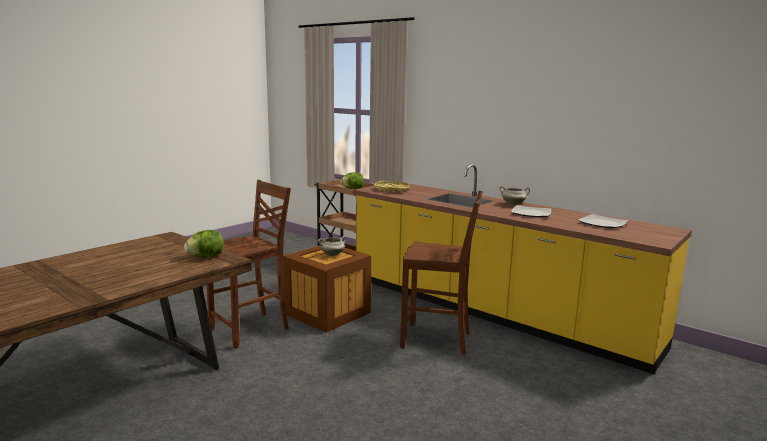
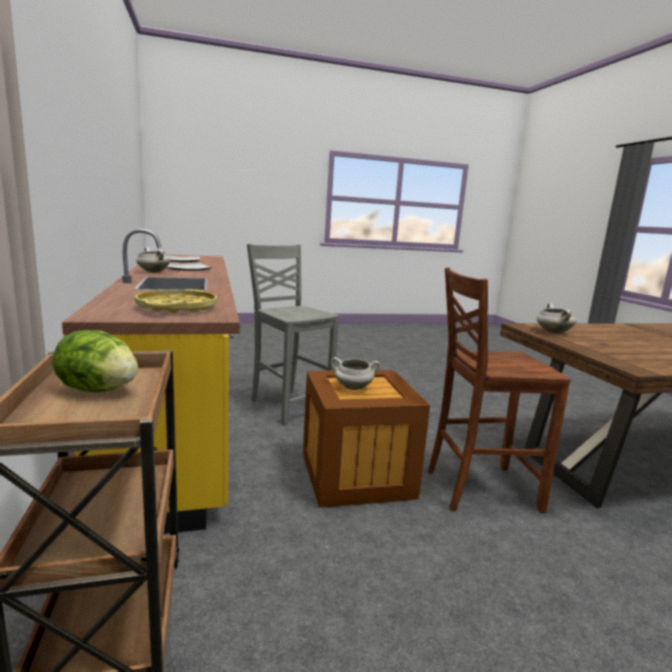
camera: 145 degrees left, 0 degrees up
lettuce [184,230,224,258] -> white cooking pot [536,303,577,334]
brown chair [400,191,482,355] -> grey chair [247,244,339,426]

